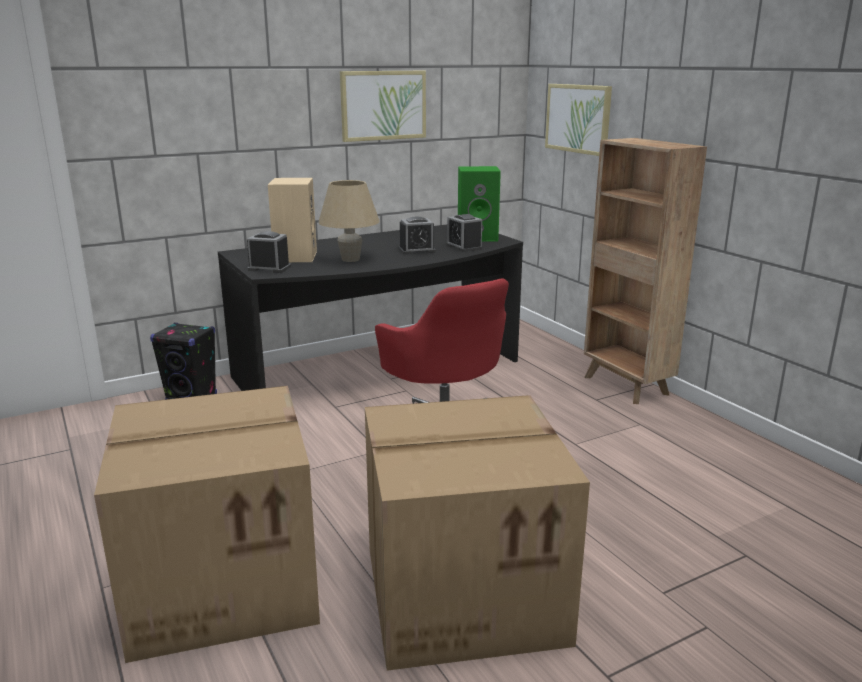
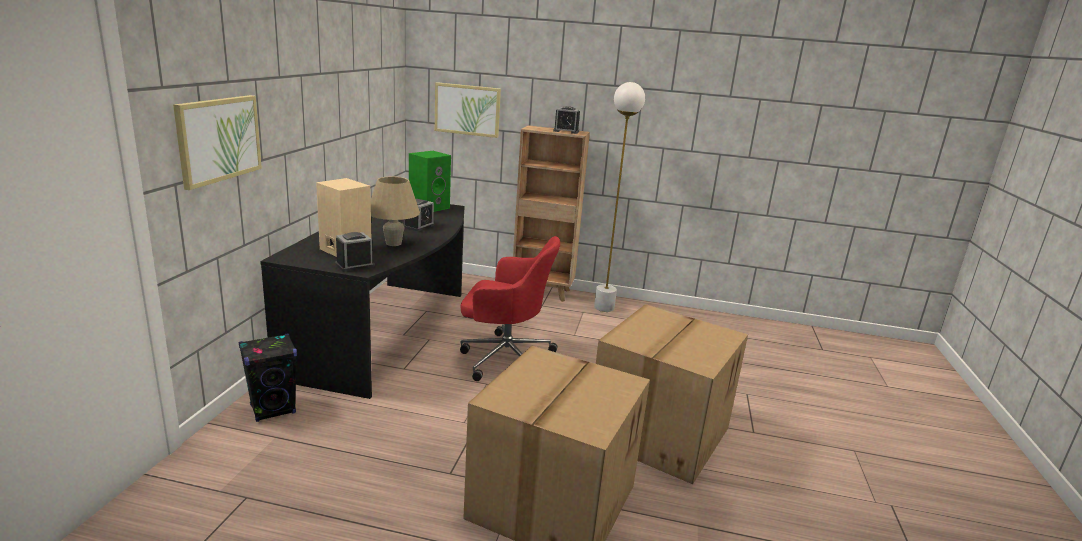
camera: 50 degrees left, 0 degrees up
picture [340,71,426,142] -> picture moved to [173,95,262,190]
alarm clock [446,214,482,252] -> alarm clock moved to [553,106,580,134]
none -> white floor lamp [594,82,645,312]

